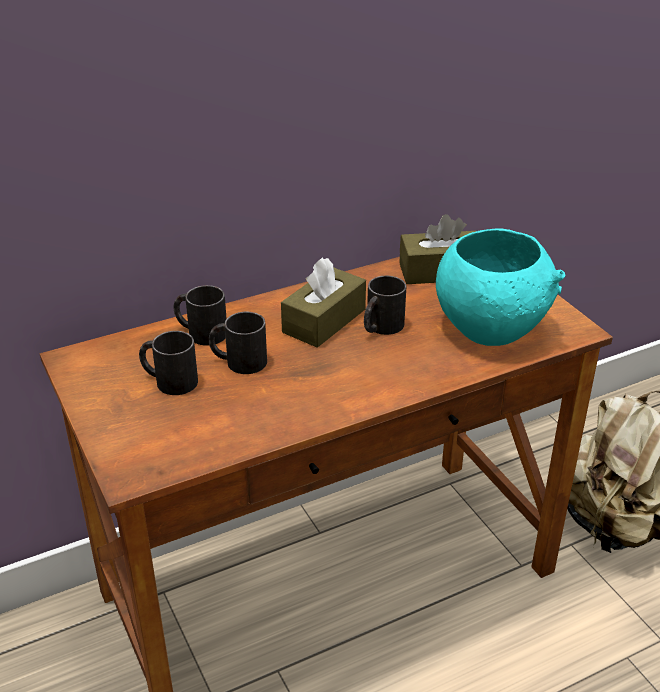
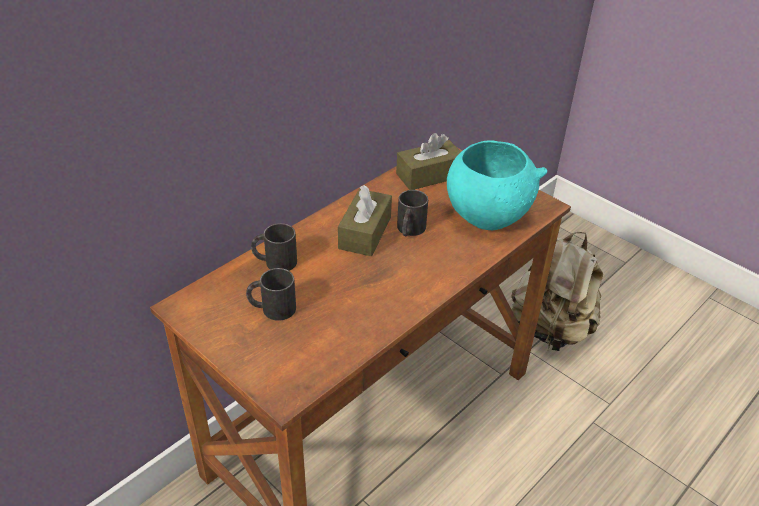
camera: 20 degrees left, 5 degrees up
black mug [209,312,267,374] -> none

